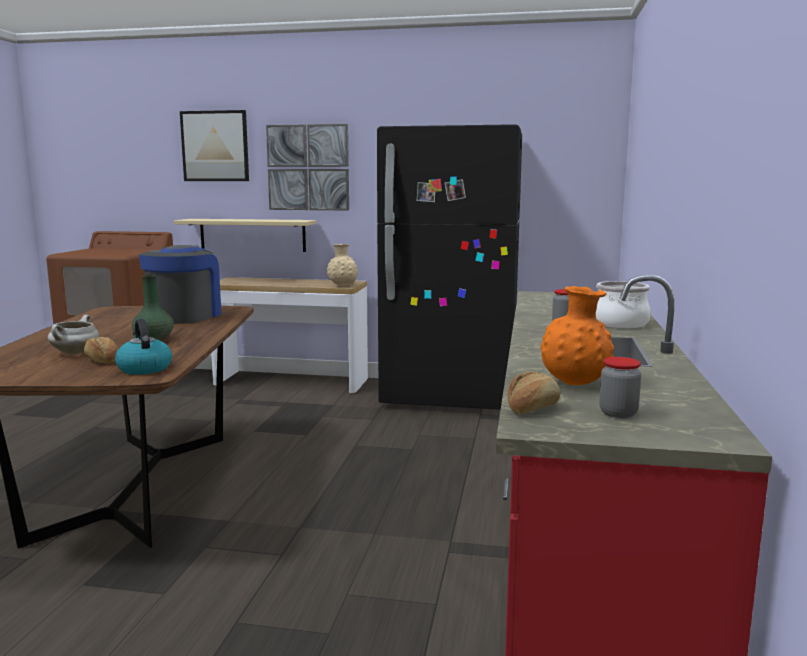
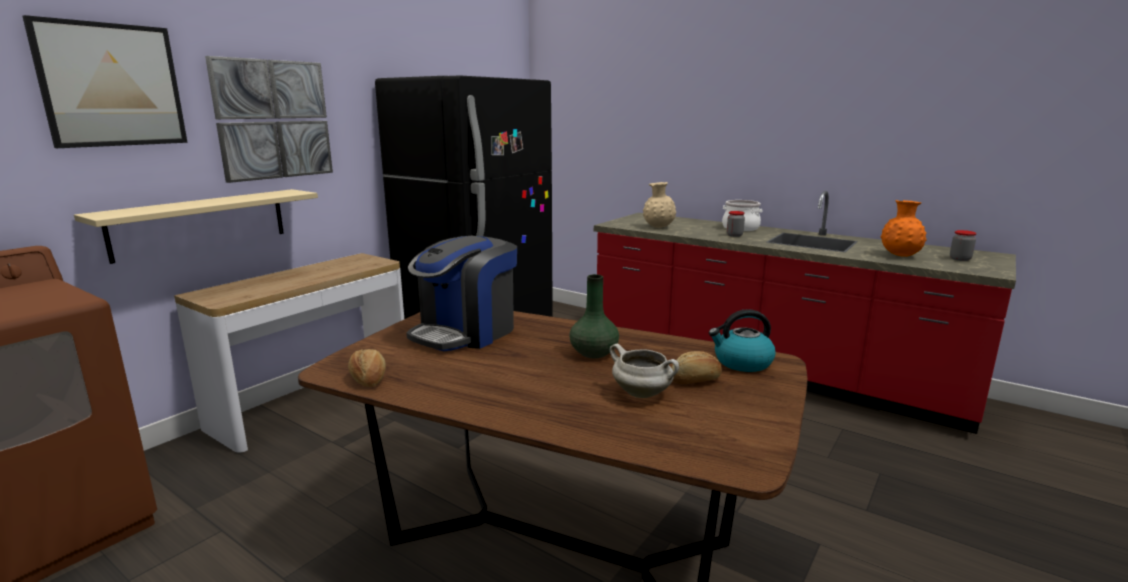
camera: 65 degrees left, 5 degrees up
coffee machine [139,245,221,324] -> coffee machine turned 90 degrees counterclockwise [406,236,517,351]
beige vase [327,244,358,286] -> beige vase moved to [643,182,676,228]
bread [508,372,560,414] -> bread moved to [348,349,386,387]

